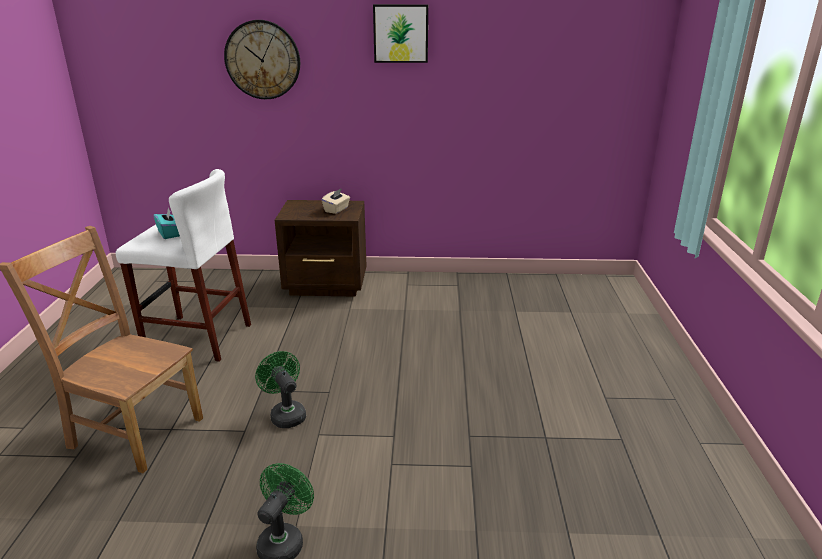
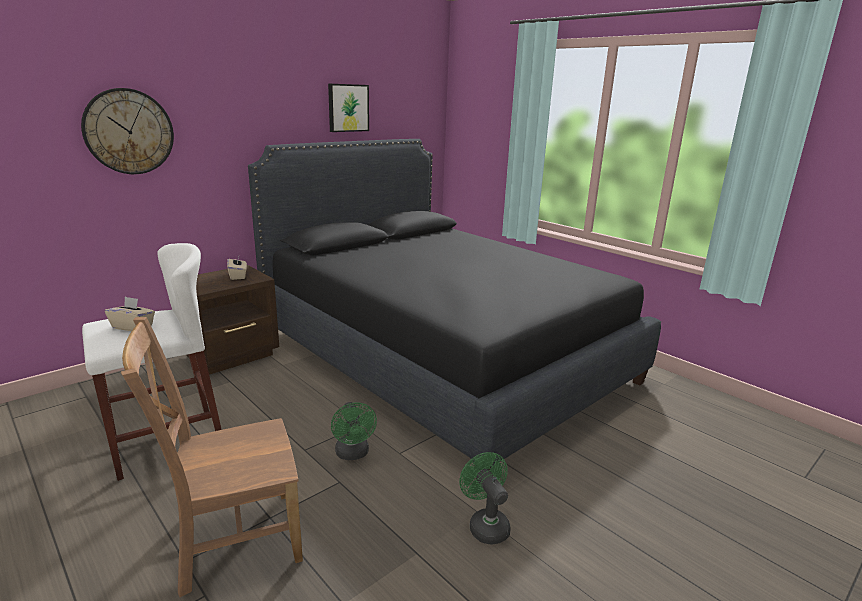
camera: 45 degrees left, 5 degrees down
turquoise tissue box [154,208,180,239] -> beige tissue box [105,297,155,331]
green fan [255,351,306,428] -> green fan turned 120 degrees counterclockwise [331,402,377,460]
picture [373,4,428,63] -> picture moved to [328,84,369,132]
none -> black bed [248,139,661,468]

